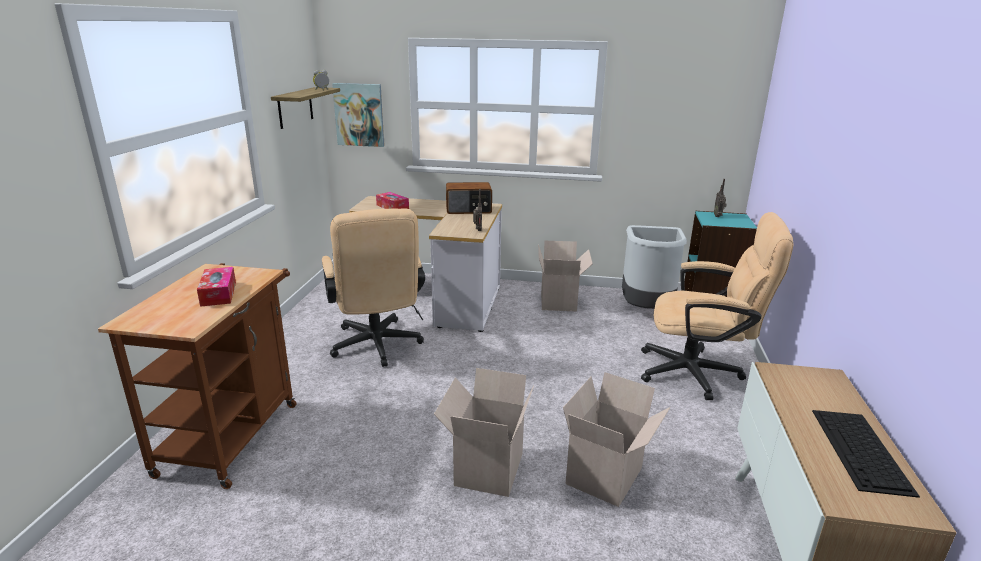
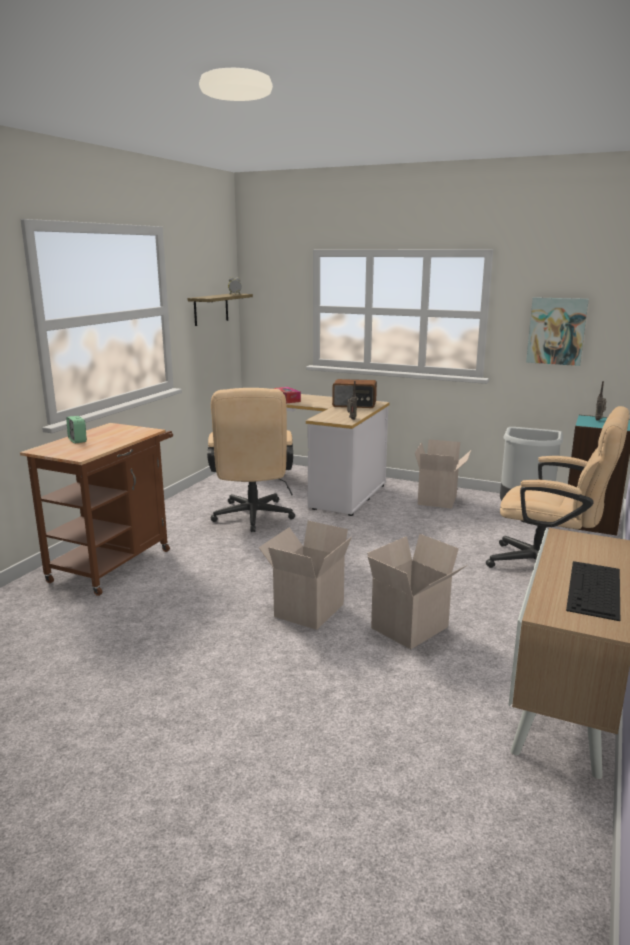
camera: 15 degrees right, 5 degrees down
tissue box [197,267,236,307] -> none
picture [332,83,384,147] -> picture moved to [526,297,589,366]
none -> alarm clock [66,416,87,443]

